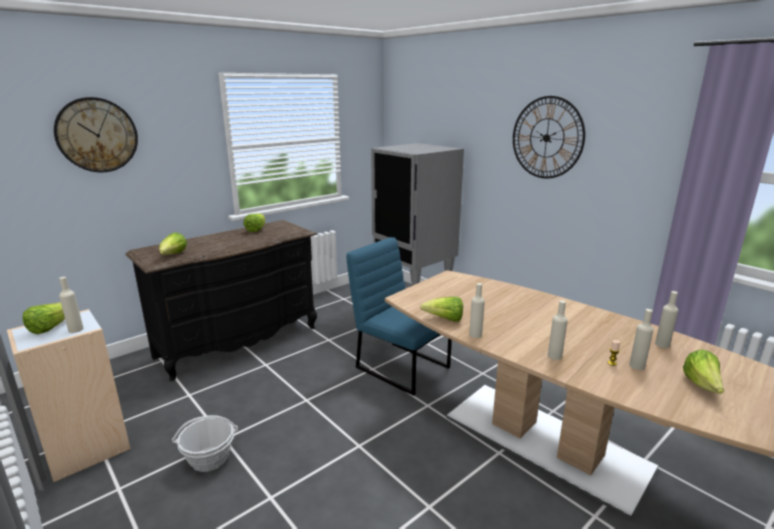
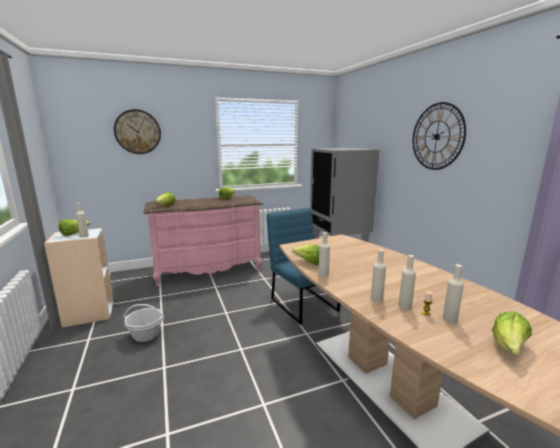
camera: 20 degrees right, 5 degrees down
black dresser [125,220,317,381] -> pink dresser [143,195,263,286]
beige bottle [655,291,678,348] -> beige bottle moved to [398,255,416,310]

